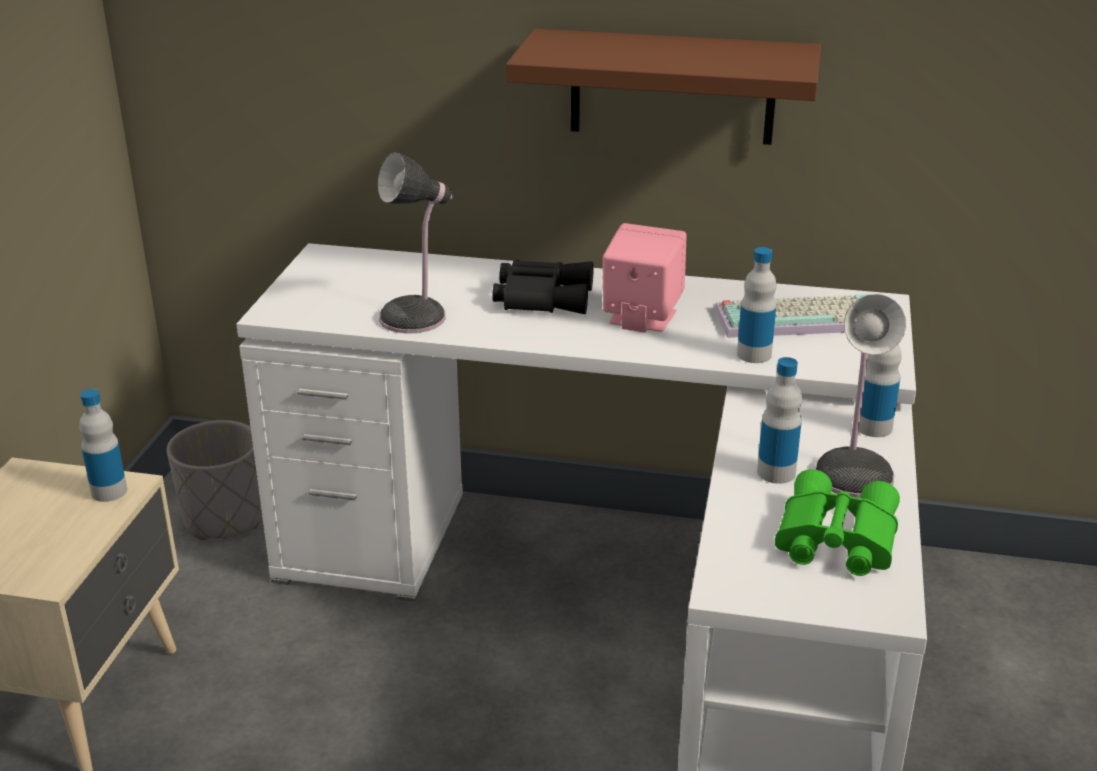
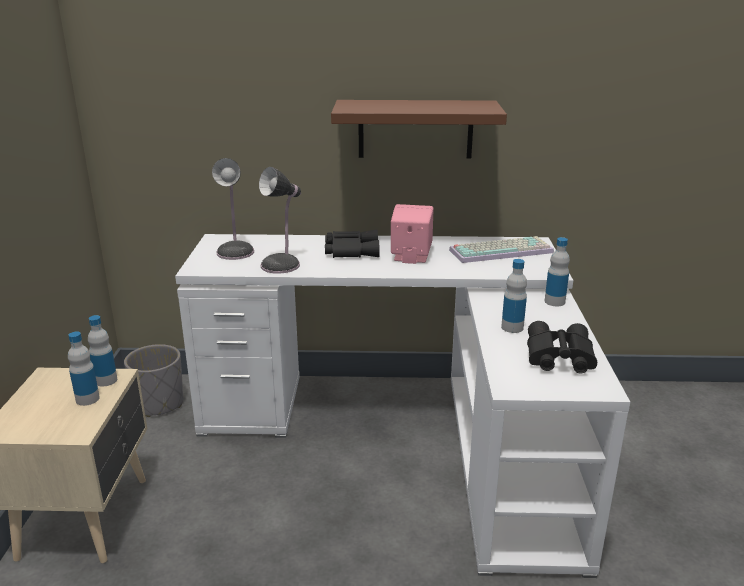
camera: 10 degrees left, 5 degrees down
bottle [737,247,777,363] -> bottle moved to [68,332,100,406]
green binoculars [775,469,900,576] -> black binoculars [527,321,597,373]
table lamp [815,294,906,498] -> table lamp moved to [212,158,254,260]

